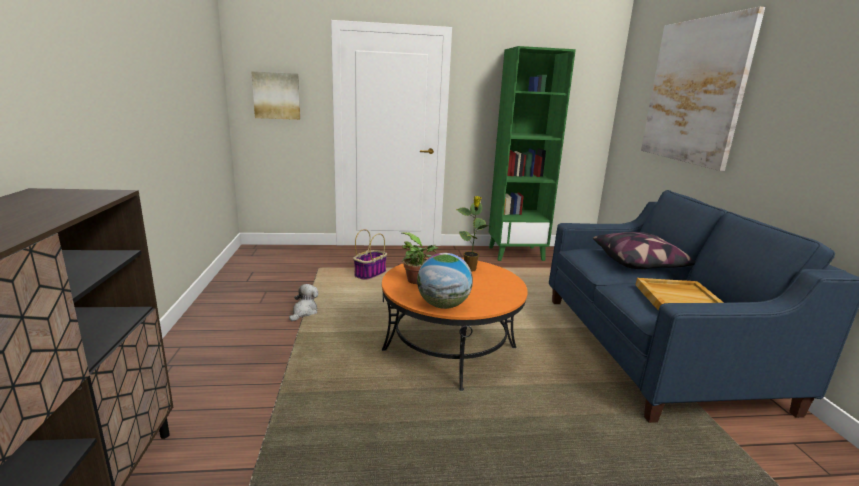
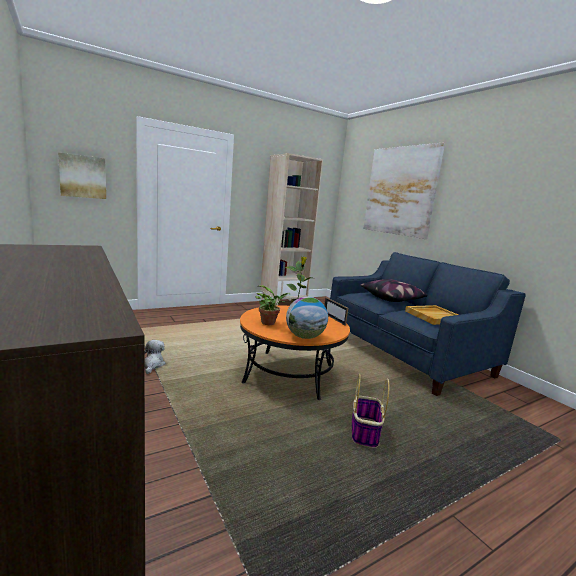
camera: 25 degrees left, 5 degrees down
basket [353,229,387,280] -> basket moved to [352,373,389,448]
green bookcase [489,46,576,261] -> beige bookcase [260,153,323,306]
none -> picture frame [324,297,348,325]

